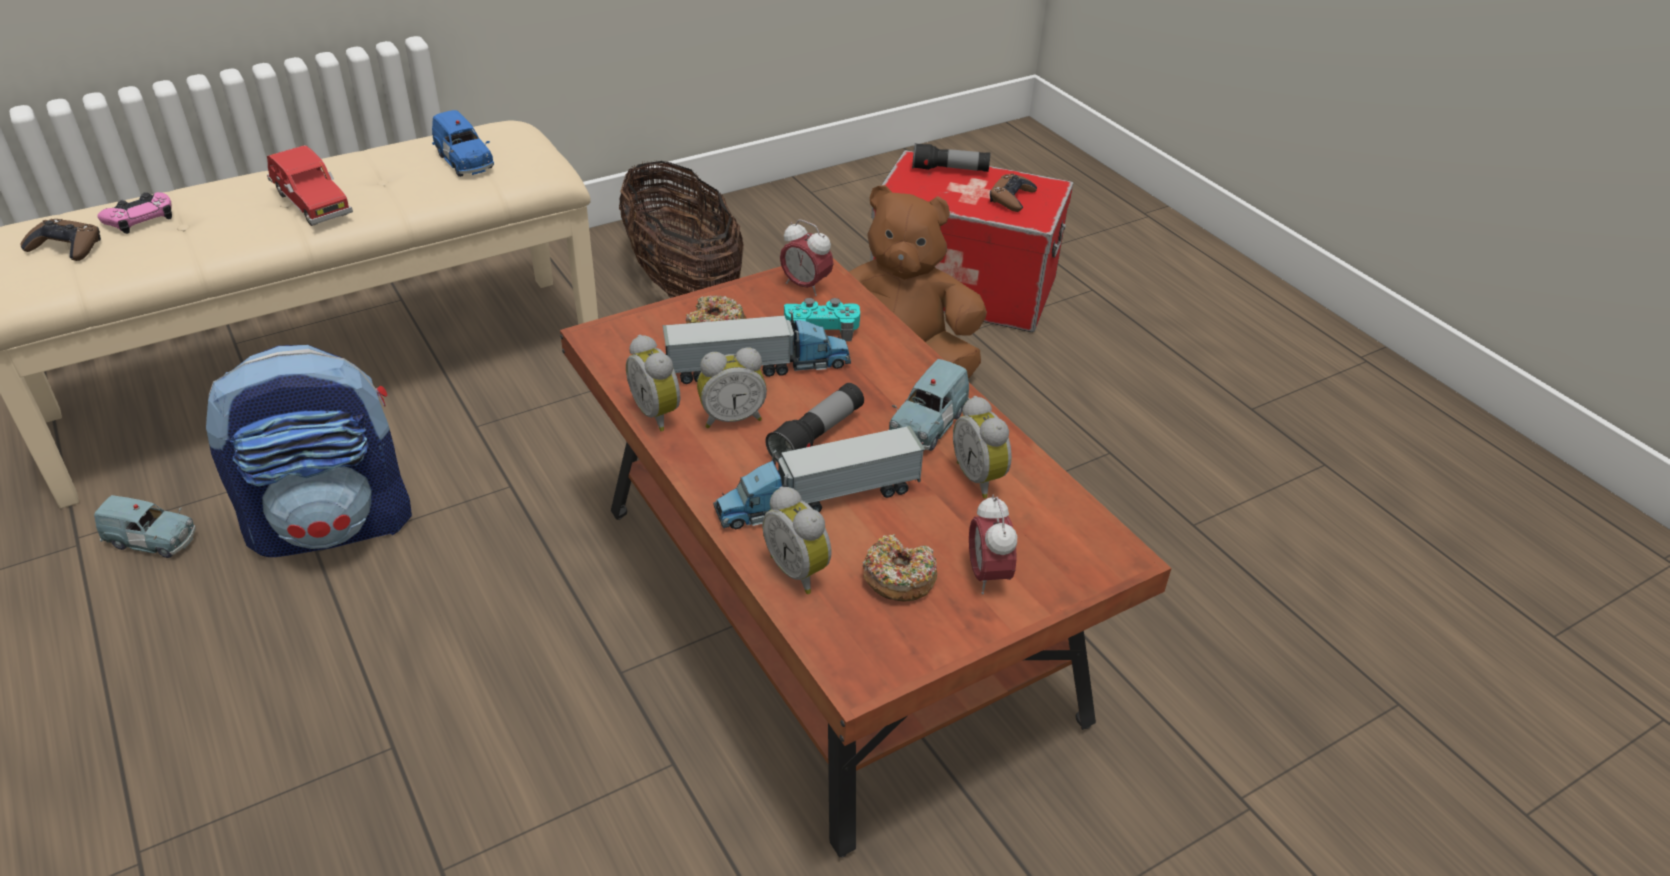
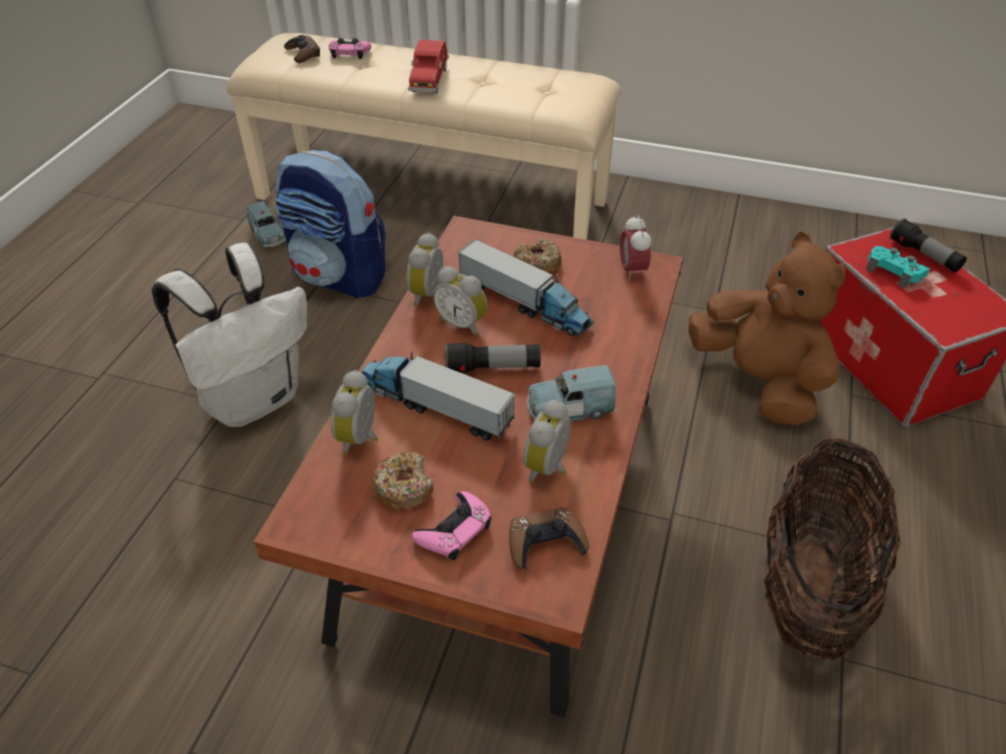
camera: 50 degrees right, 5 degrees up
blue toy car [432,110,494,177] -> none
basket [619,160,744,298] -> basket moved to [764,437,901,660]
turquoise game controller [784,298,860,341] -> turquoise game controller moved to [866,246,930,288]
alarm clock [969,494,1017,595] -> pink game controller [412,491,492,560]
brown game controller [990,173,1037,212] -> brown game controller moved to [509,507,589,569]
none -> white backpack [152,242,307,427]

